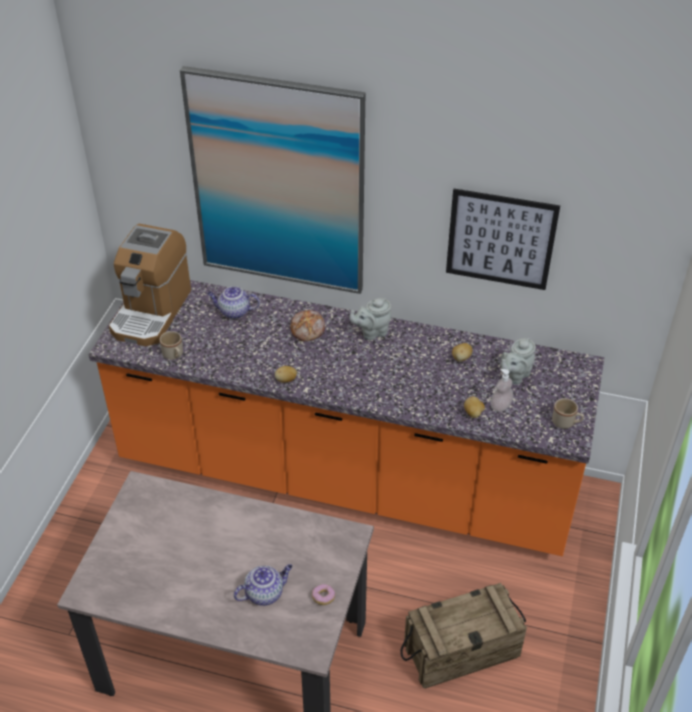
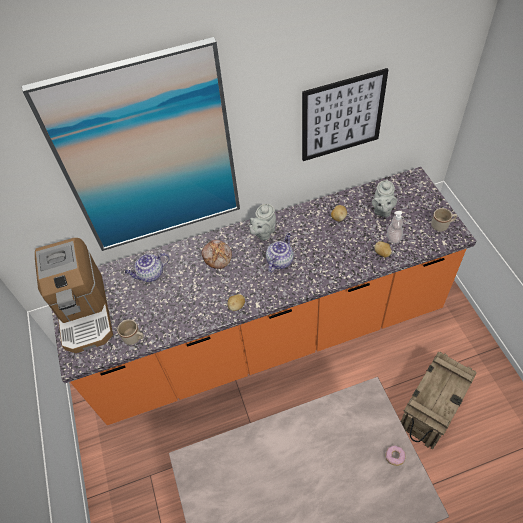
camera: 30 degrees left, 10 degrees up
teapot [234,564,292,606] -> teapot moved to [266,233,294,273]

